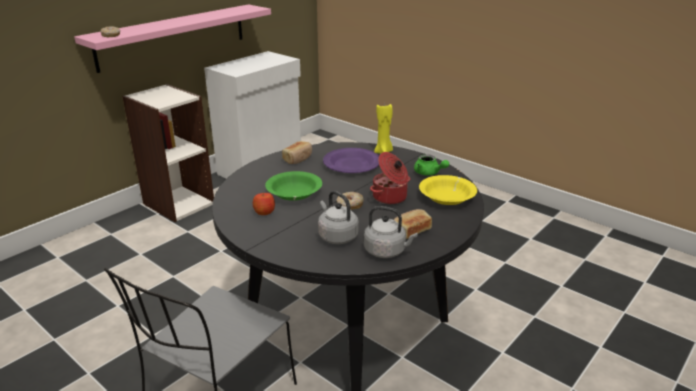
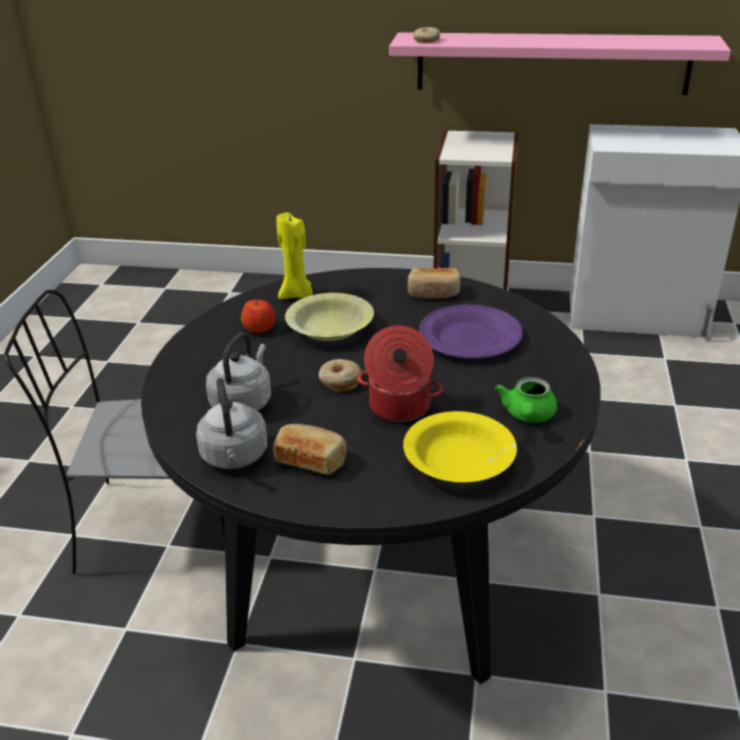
camera: 60 degrees right, 5 degrees up
green bowl [265,171,322,201] -> yellow bowl [285,293,374,341]
yellow candle [374,104,393,154] -> yellow candle moved to [276,212,313,299]

